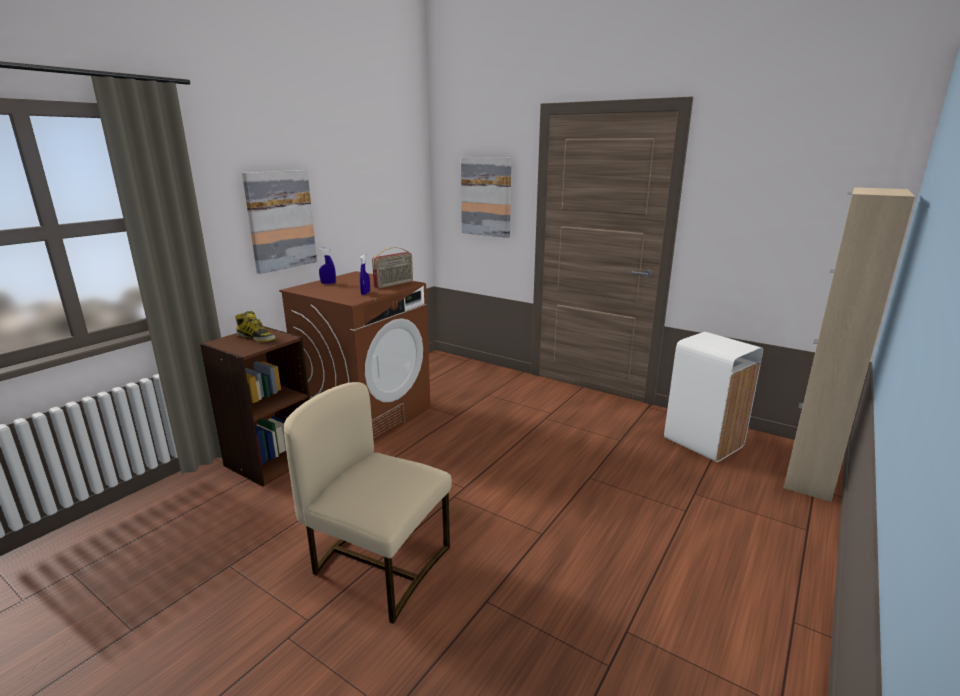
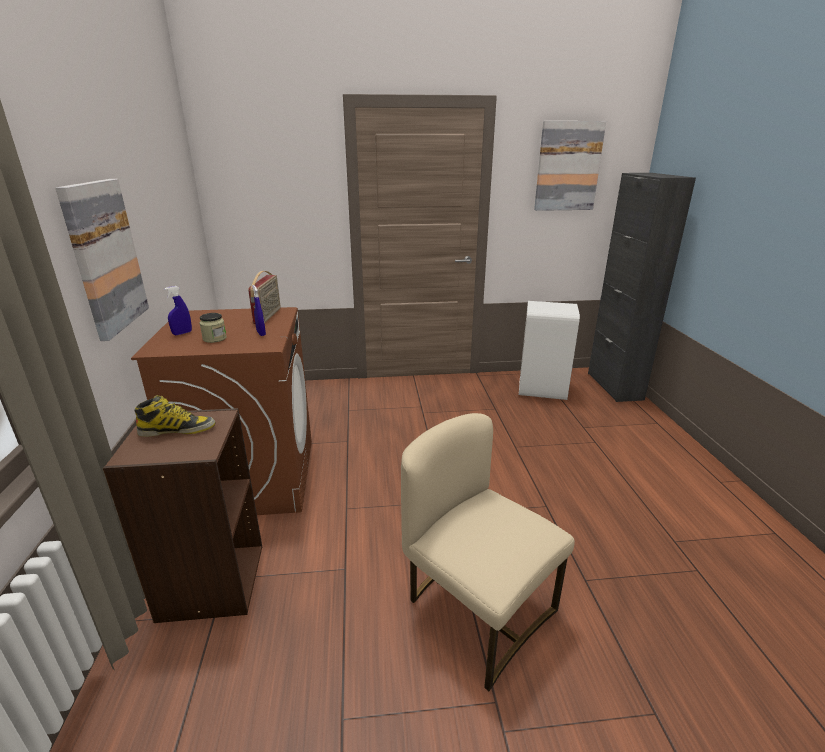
camera: 40 degrees left, 5 degrees up
beige chair [284,382,452,624] -> beige chair turned 60 degrees clockwise [401,413,575,691]
picture [461,157,511,238] -> picture moved to [534,121,606,211]
beige cabinet [784,187,915,502] -> black cabinet [588,173,696,402]
none -> jar [199,313,227,343]

